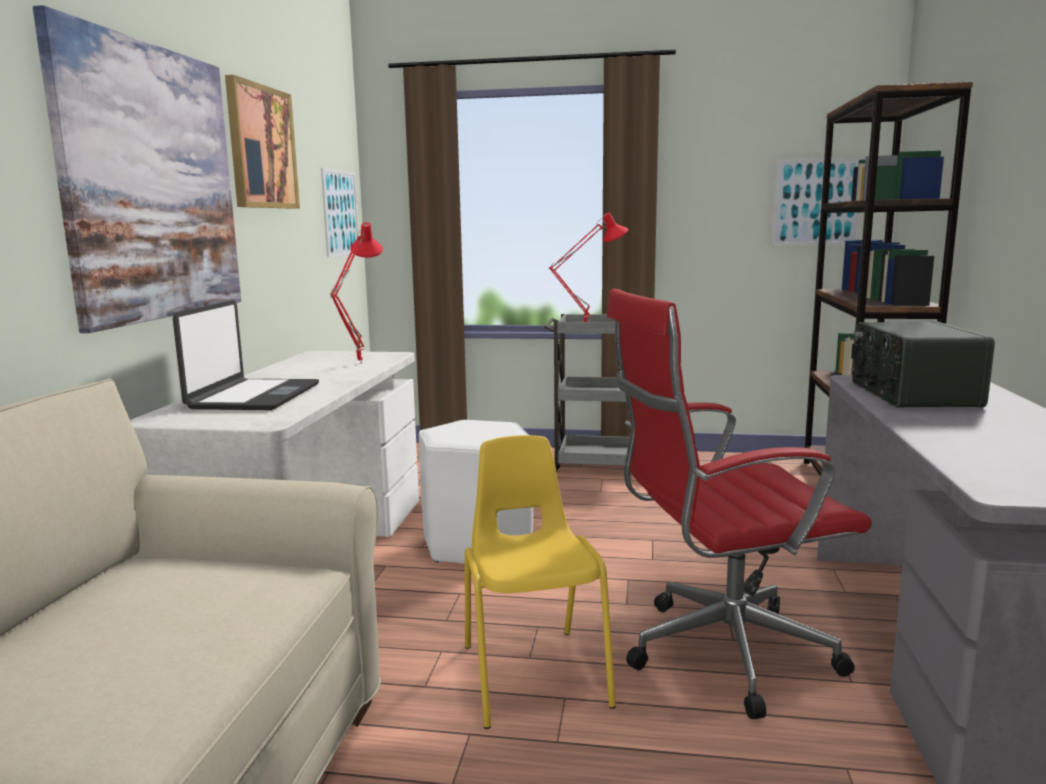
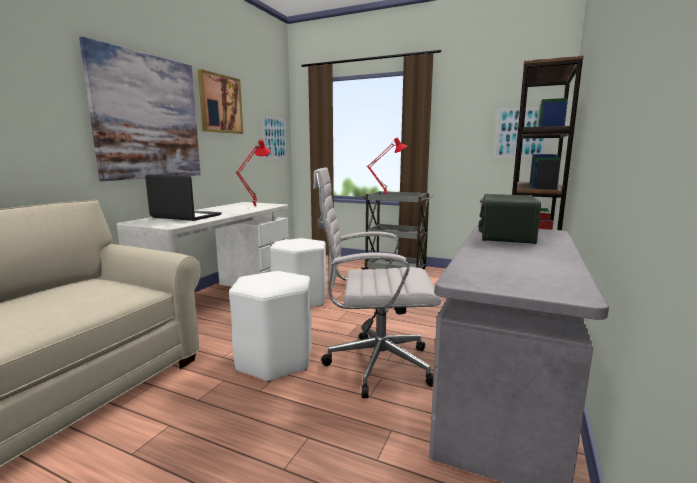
camera: 15 degrees right, 0 degrees up
laptop [173,300,319,410] -> laptop turned 90 degrees counterclockwise [145,174,222,221]
yellow chair [465,435,616,729] -> white stool [229,271,312,382]
red office chair [607,289,872,719] -> white office chair [313,168,441,398]

